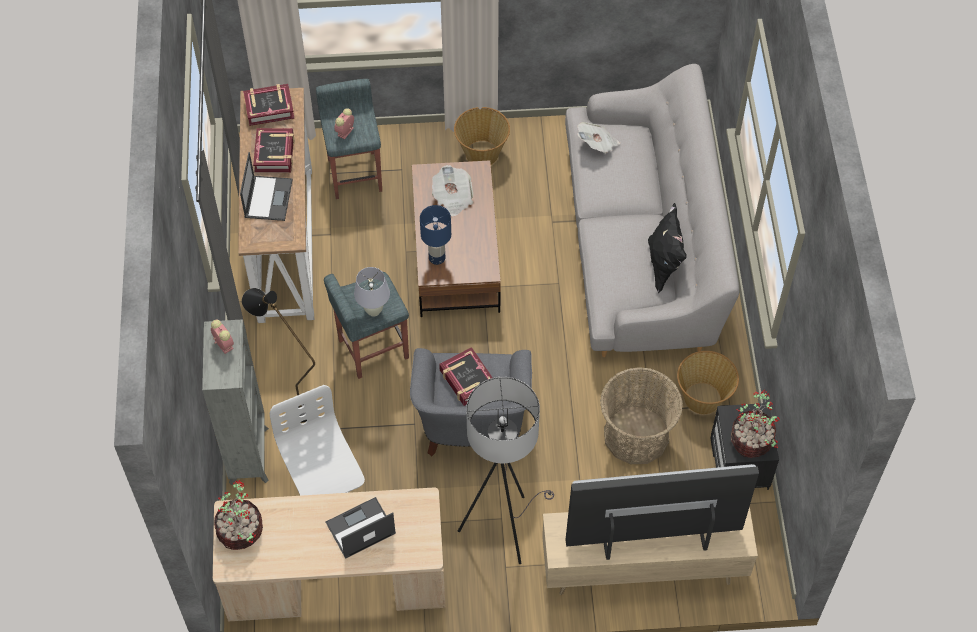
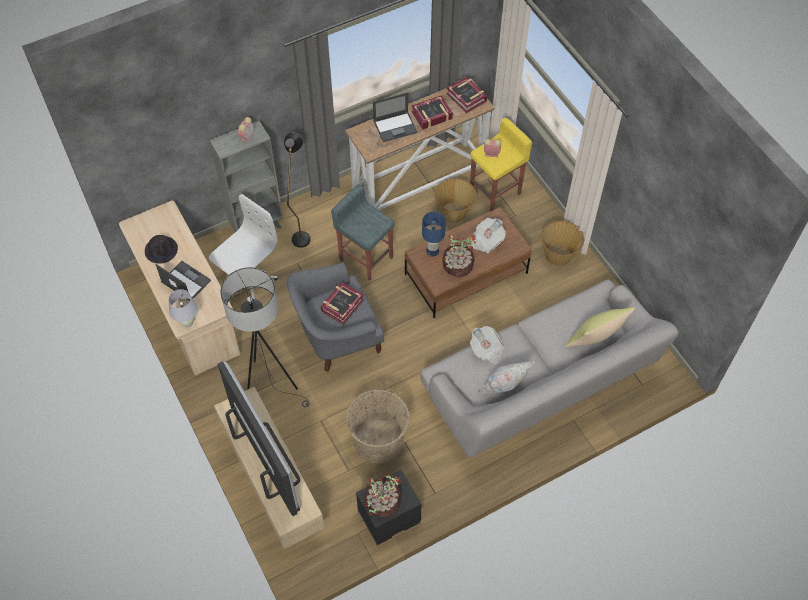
camera: 65 degrees right, 0 degrees up
potted plant [214,480,263,550] -> potted plant moved to [442,235,476,277]
grey stool [316,79,382,199] -> yellow stool [470,118,532,211]
white table lamp [354,267,390,317] -> white table lamp moved to [168,289,198,327]
newspaper [577,122,620,153] -> newspaper moved to [470,326,505,365]
black pillow [648,203,687,293] -> white pillow [478,361,536,396]
basket [677,351,739,414] -> basket moved to [434,178,477,223]
none -> black hat [145,235,178,264]
none -> yellow pillow [564,307,635,347]

